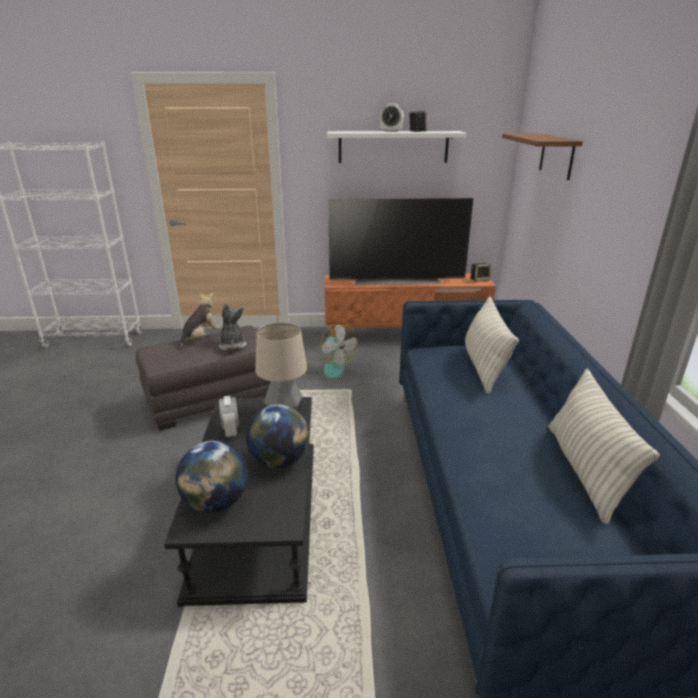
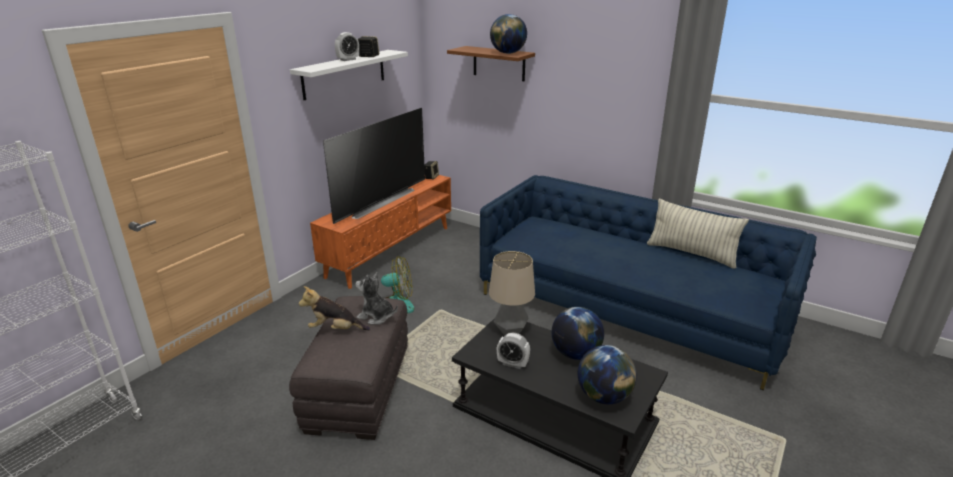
camera: 55 degrees left, 0 degrees up
plush toy [179,292,220,351] -> plush toy turned 60 degrees counterclockwise [299,286,370,330]
pillow [465,296,519,394] -> none
none -> globe [490,14,527,54]

